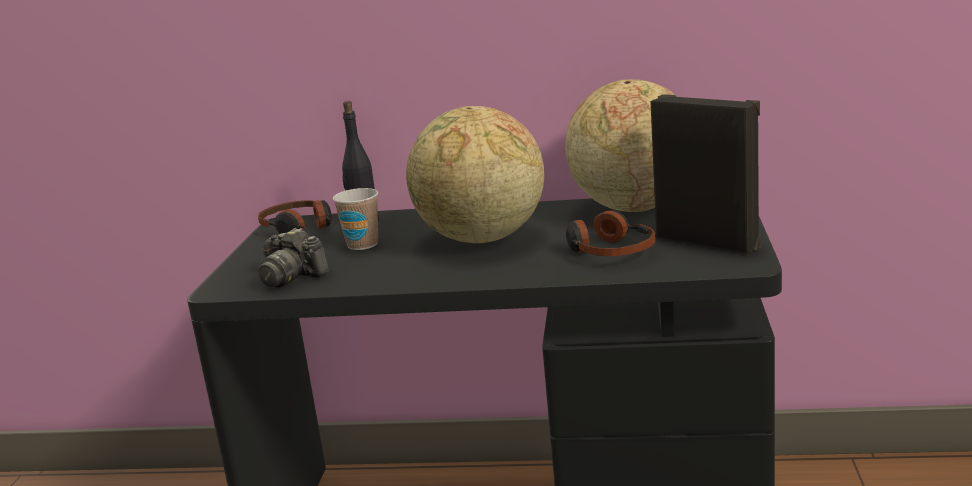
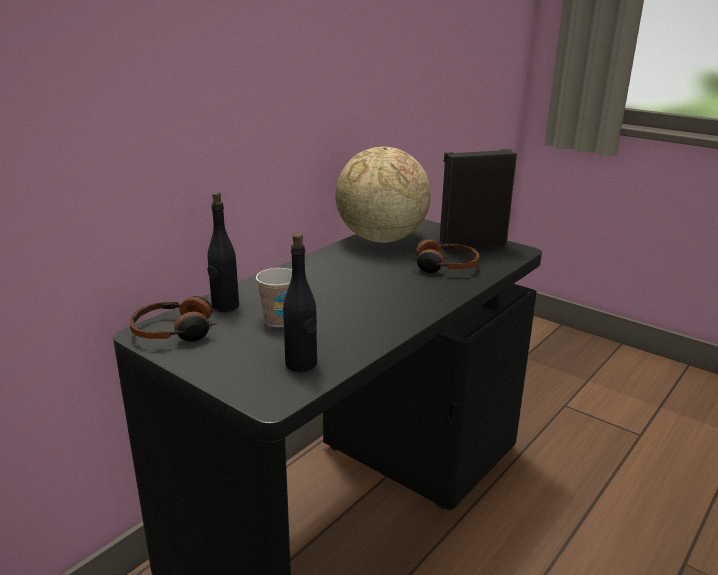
camera: 60 degrees left, 5 degrees up
camera [258,228,329,288] -> black bottle [283,233,317,372]
globe [406,106,544,243] -> none

